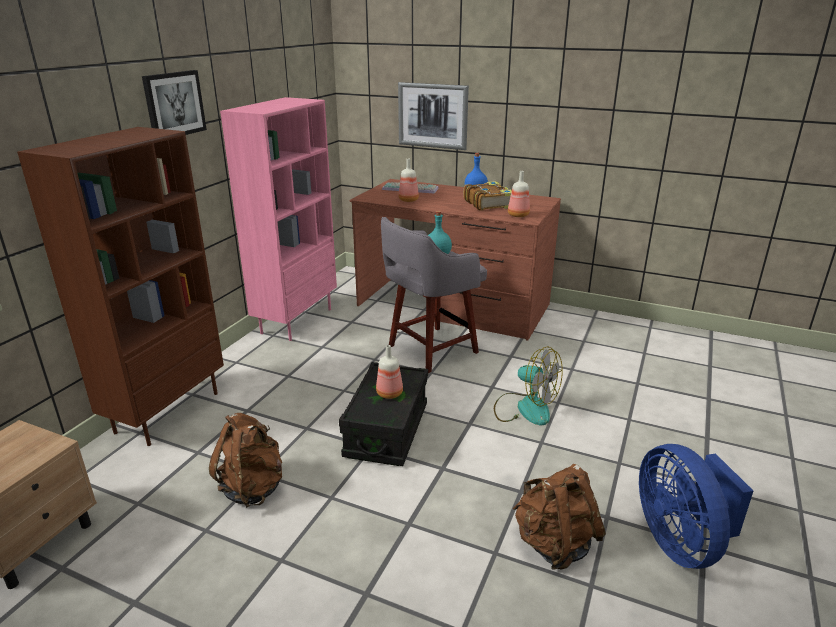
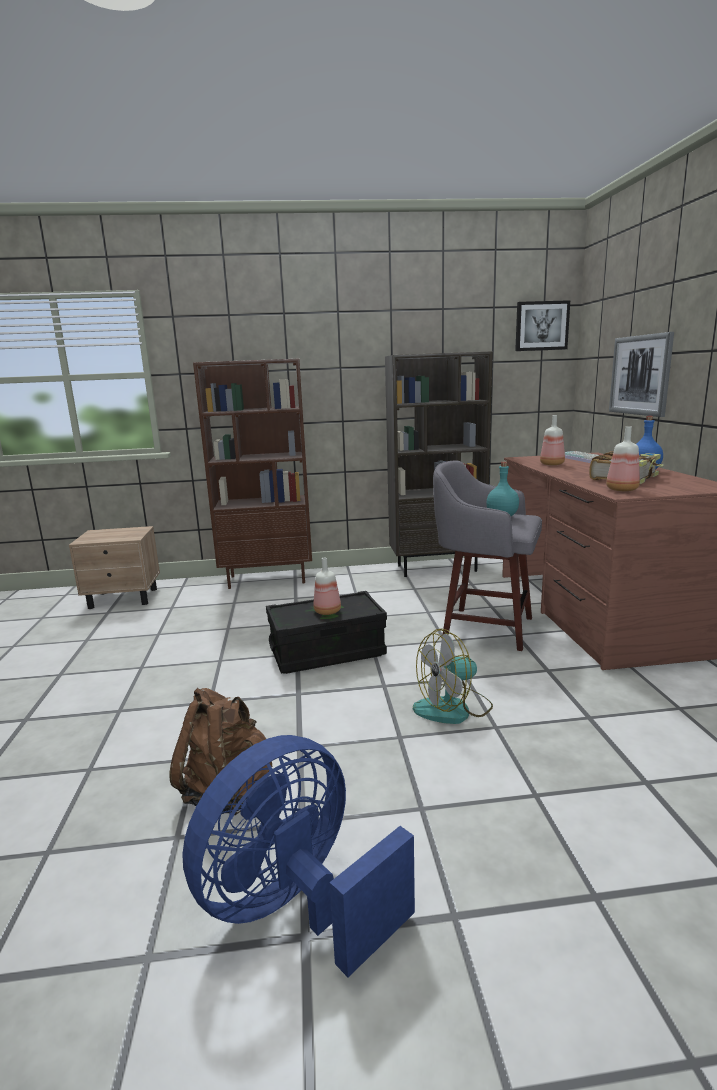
camera: 60 degrees right, 10 degrees down
picture [142,70,207,135] -> picture moved to [515,300,570,351]
brown backpack [209,413,282,508] -> none
pink bookcase [220,97,337,341] -> brown bookcase [385,351,493,577]
fan [494,346,563,425] -> fan turned 60 degrees clockwise [413,628,493,724]

